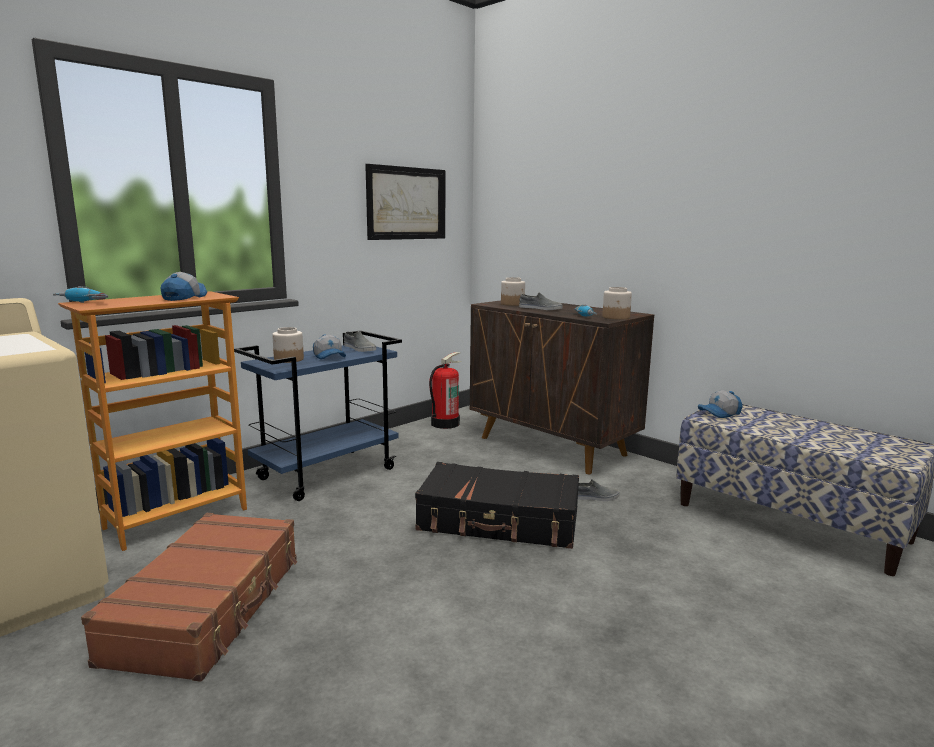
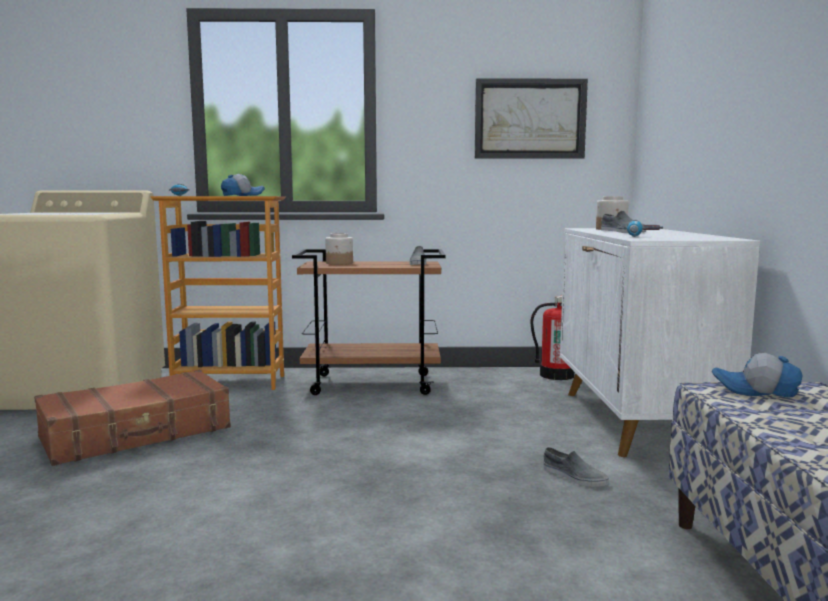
camera: 45 degrees right, 5 degrees down
blue cart [234,330,402,501] -> brown cart [292,249,446,395]
cap [313,334,346,360] -> none
black suitcase [415,462,579,549] -> none
brown cabinet [470,300,654,474] -> white cabinet [560,228,760,457]
jar [602,287,632,320] -> none

